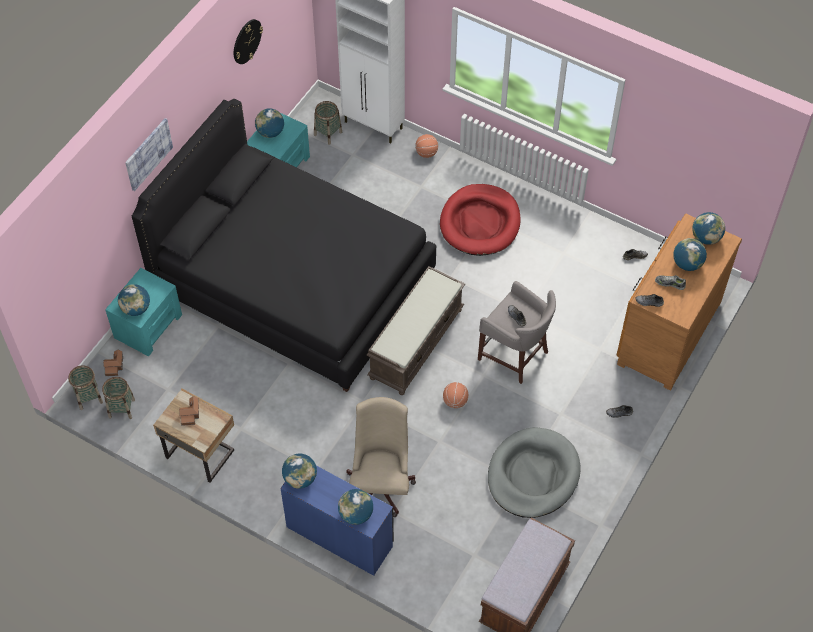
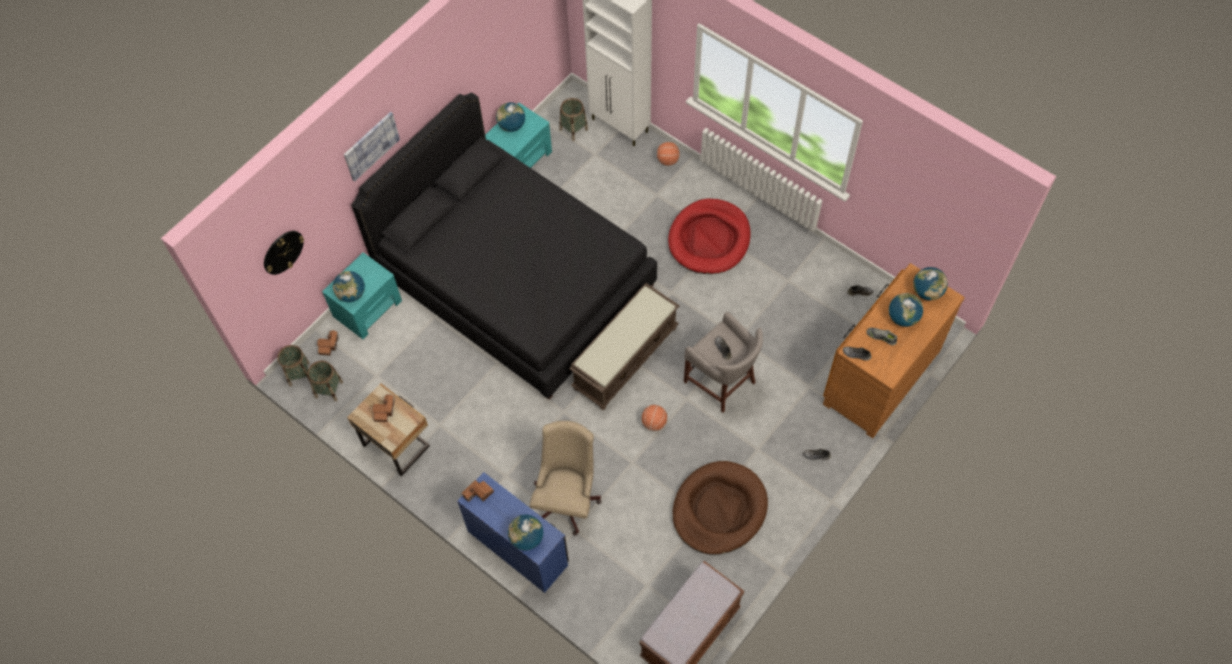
camera: 10 degrees right, 5 degrees up
wall clock [234,19,263,64] -> wall clock moved to [264,231,304,275]
globe [282,453,317,489] -> toy house [461,480,494,502]
grey dog bed [488,427,581,518] -> brown dog bed [672,461,768,555]

